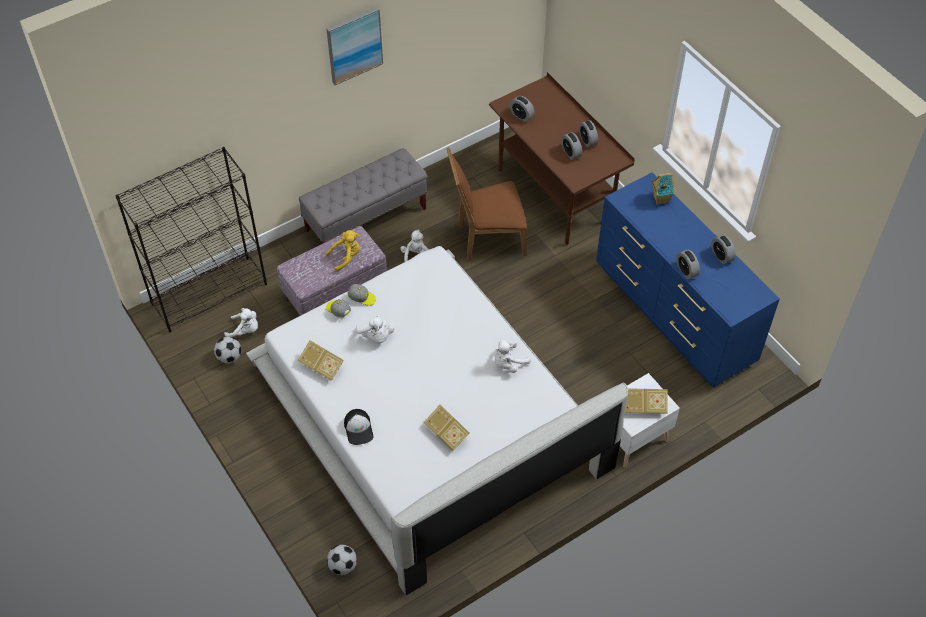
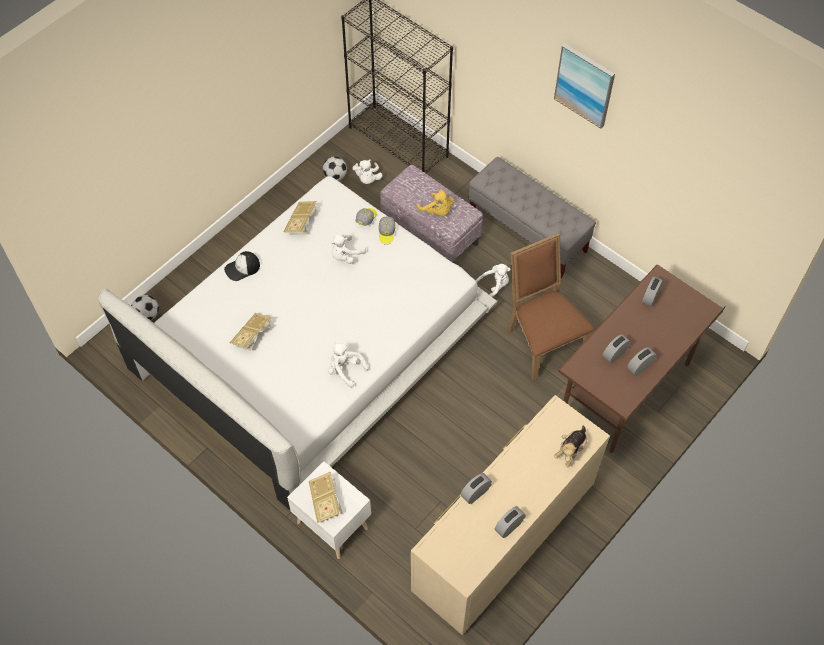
camera: 75 degrees right, 5 degrees up
blue dresser [596,172,780,388] -> beige dresser [411,395,610,635]
toy house [651,173,675,205] -> plush toy [554,426,587,467]

